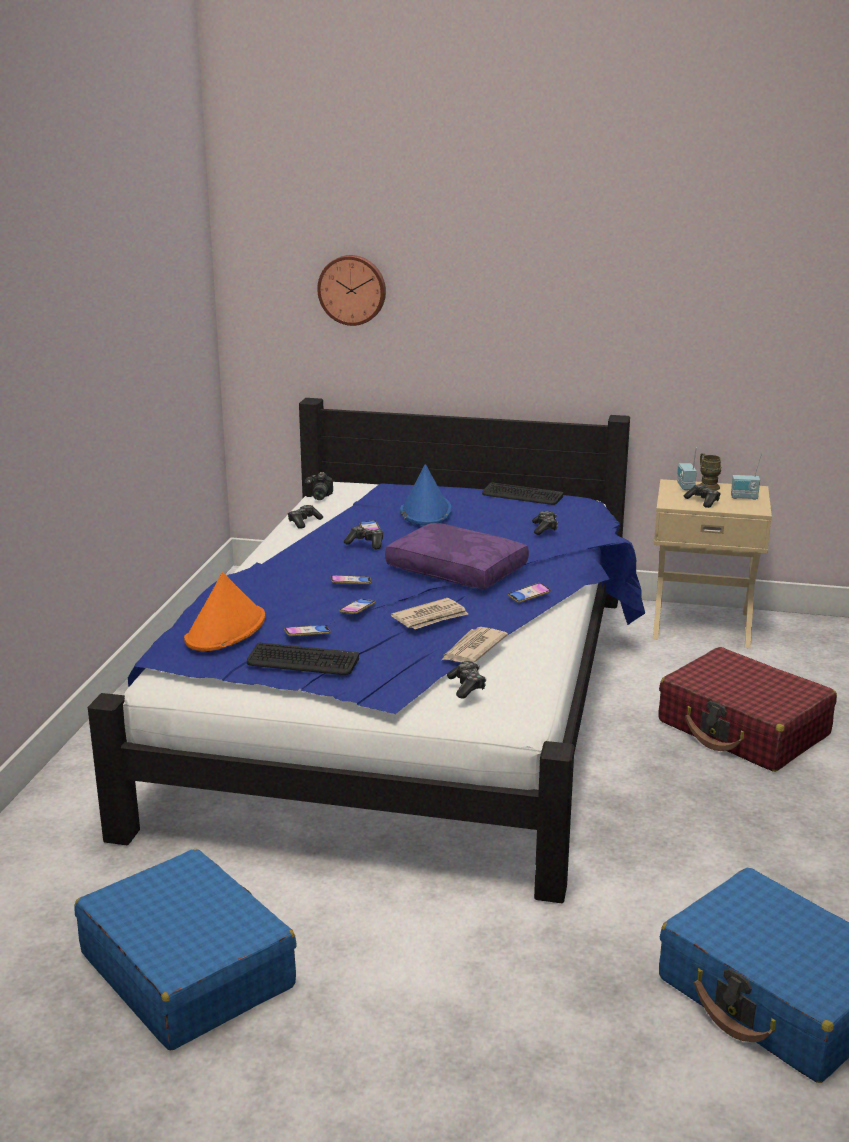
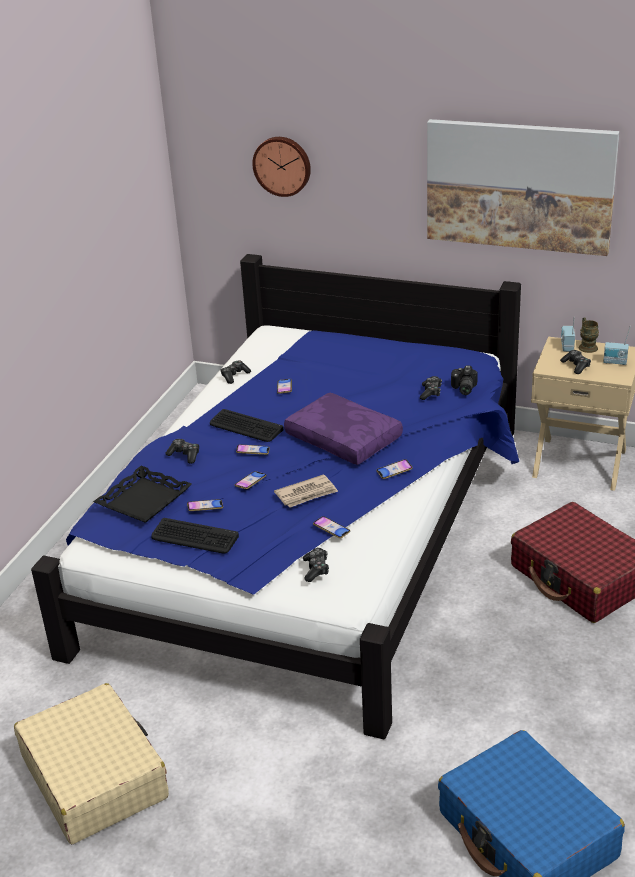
camera: 10 degrees right, 10 degrees up
blue suitcase [75,849,296,1050] -> beige suitcase [14,683,169,844]
orange hat [184,572,265,651] -> black tray [93,466,192,523]
camera [304,472,333,500] -> camera moved to [451,365,478,395]
game controller [344,526,383,550] -> game controller moved to [166,439,199,464]
blue hat [400,464,452,525] -> none
newspaper [442,627,508,663] -> phone [313,516,350,539]
keyboard [482,483,563,505] -> keyboard moved to [210,409,283,442]
none -> picture [427,119,620,256]

